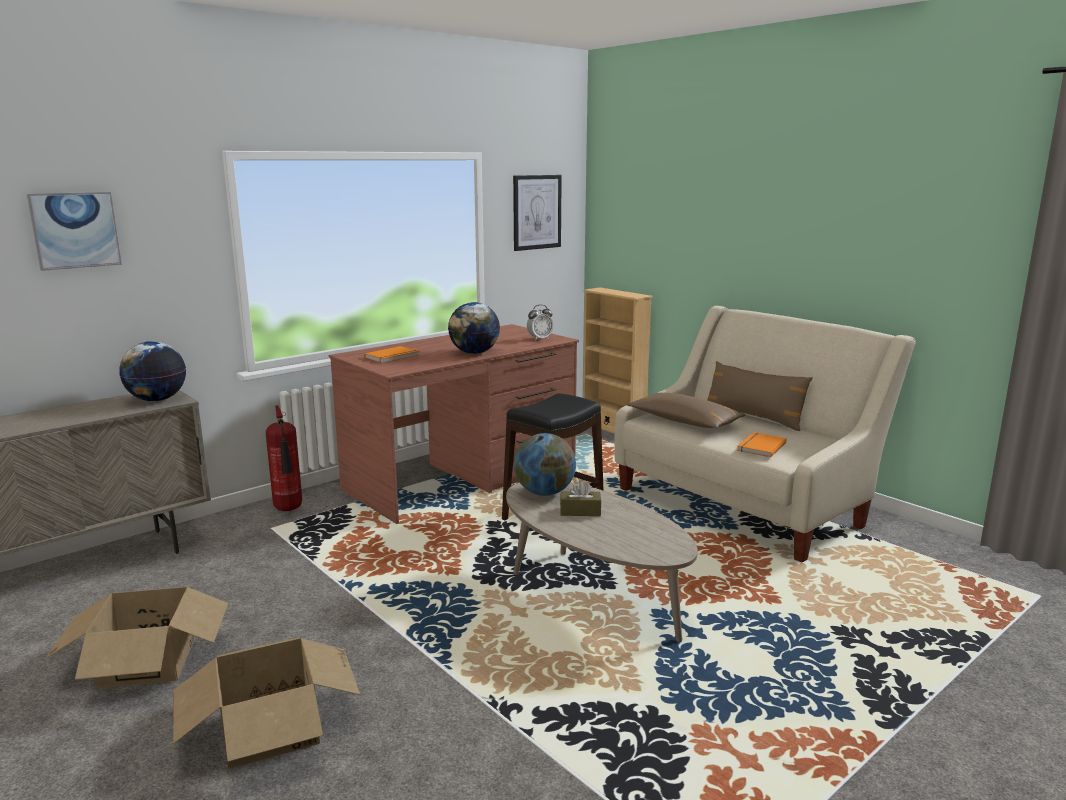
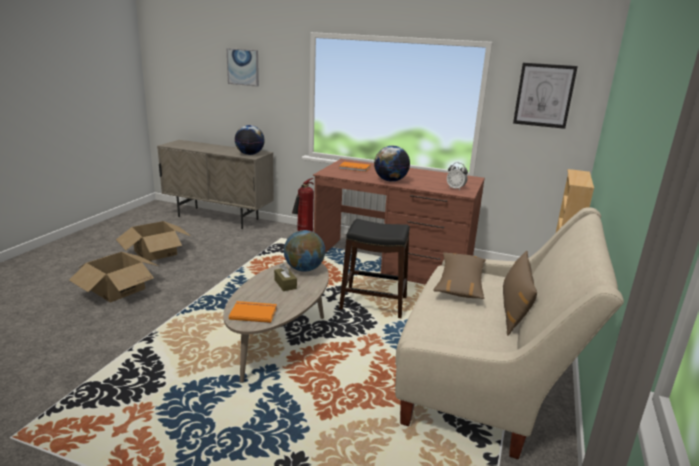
camera: 60 degrees right, 5 degrees up
orange book [737,432,787,457] -> orange book moved to [229,301,277,323]

